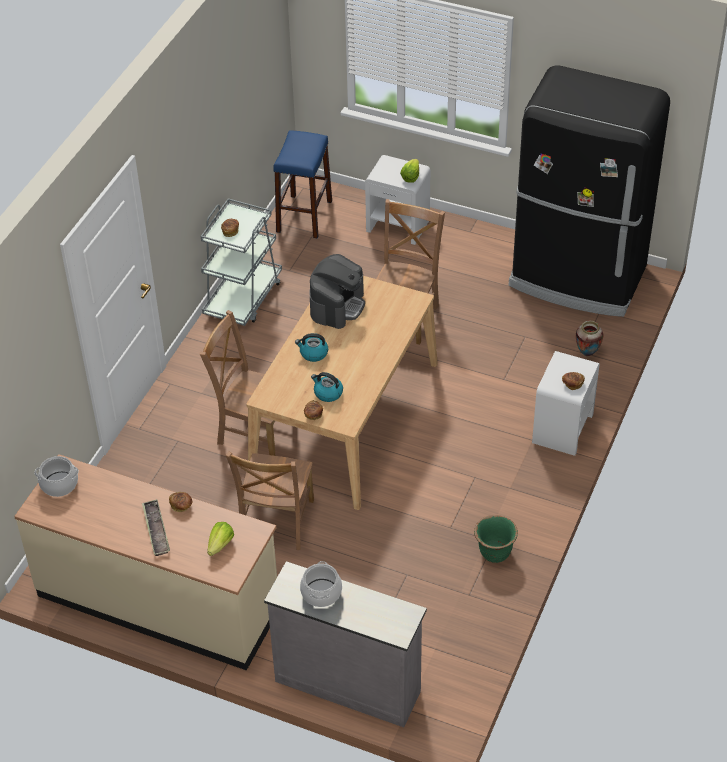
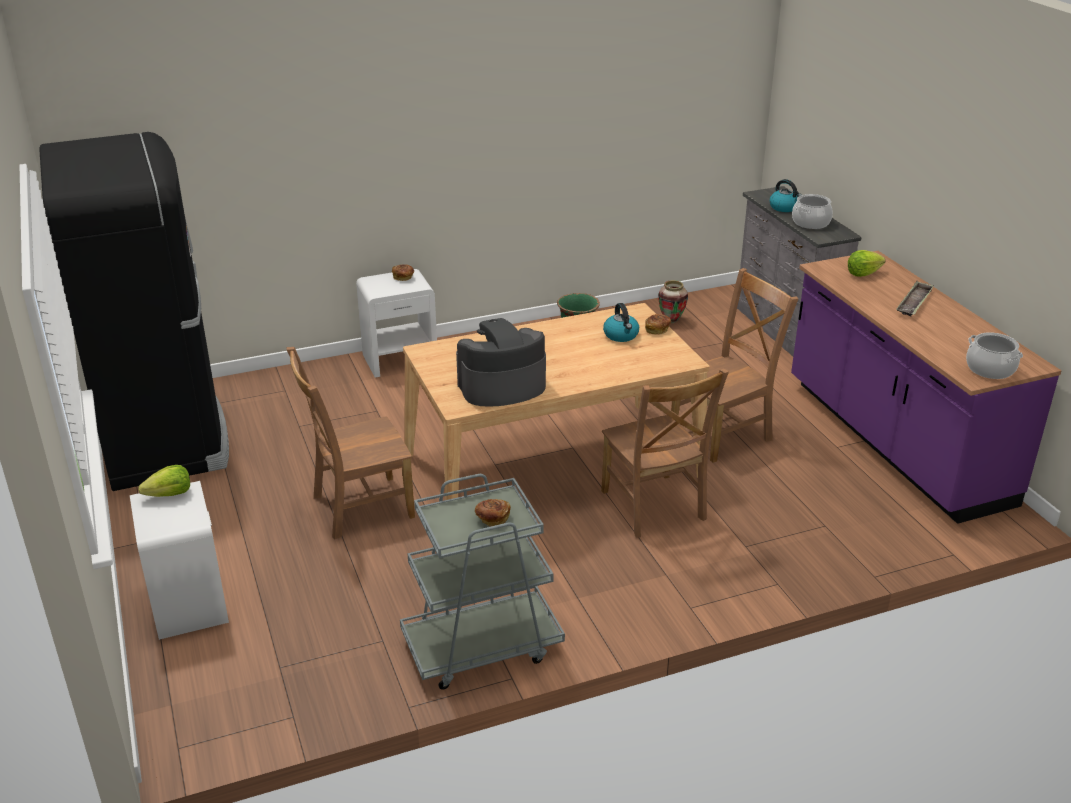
camera: 135 degrees left, 15 degrees down
beige counter [14,454,277,671] -> purple counter [791,251,1061,524]
bread [169,492,192,512] -> none
blue stool [273,130,332,238] -> none
kettle [295,333,328,362] -> kettle moved to [770,179,802,212]
vase [576,321,603,357] -> vase moved to [658,280,688,323]

